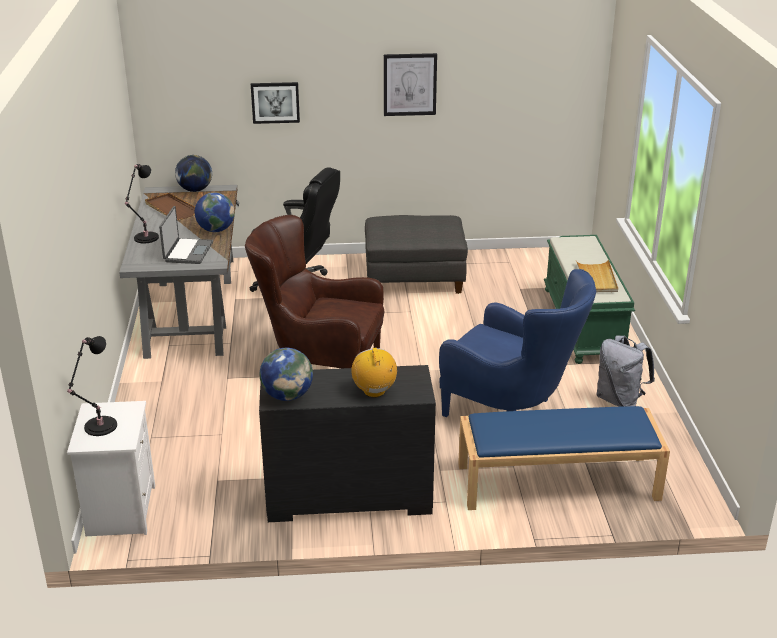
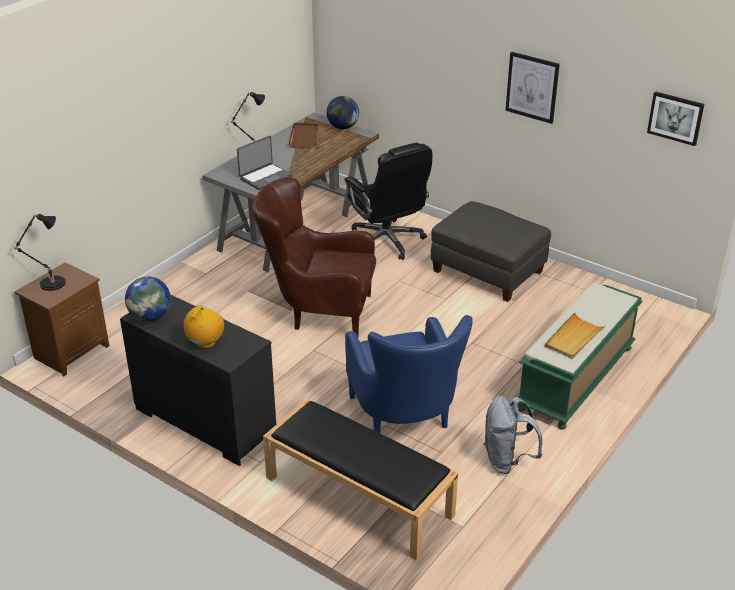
camera: 40 degrees right, 5 degrees up
white nightstand [67,401,155,536] -> brown nightstand [15,262,109,376]
globe [195,193,235,232] -> none
brown armchair [245,215,384,368] -> brown armchair turned 45 degrees counterclockwise [252,177,376,336]
picture [251,82,300,124] -> picture moved to [647,91,704,146]
blue bench [458,406,670,510] -> black bench [263,399,458,560]

